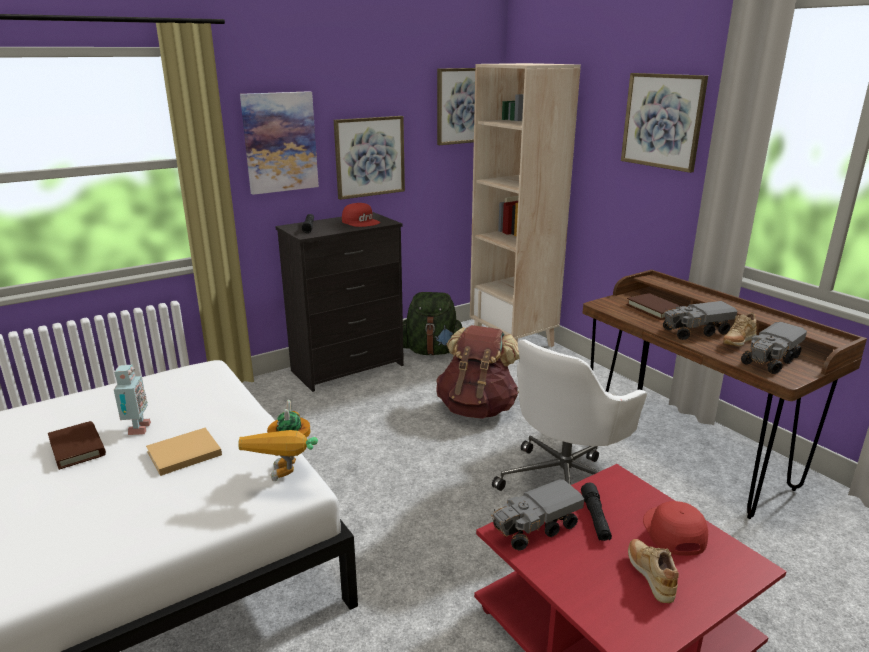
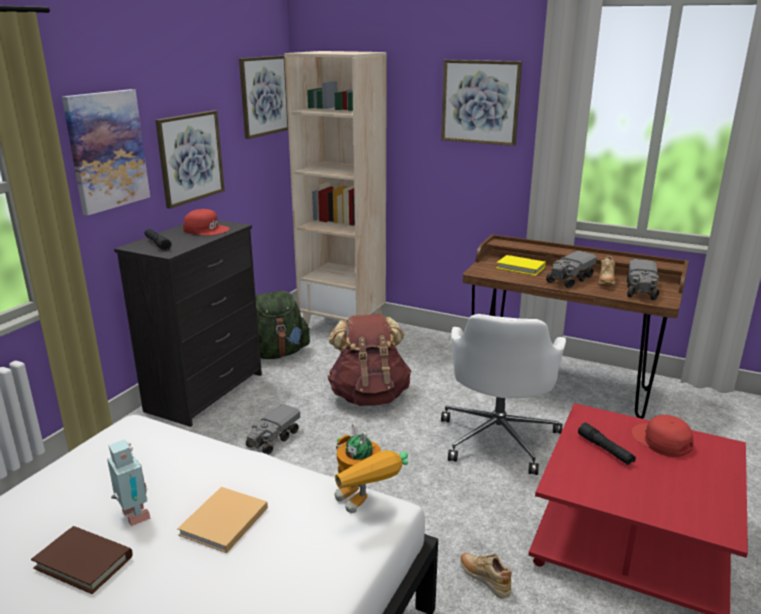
camera: 30 degrees left, 0 degrees up
toy truck [491,479,584,551] -> toy truck moved to [246,404,300,455]
brown book [626,293,681,320] -> yellow book [497,255,546,276]
beige shoe [628,539,679,603] -> beige shoe moved to [460,553,512,599]

